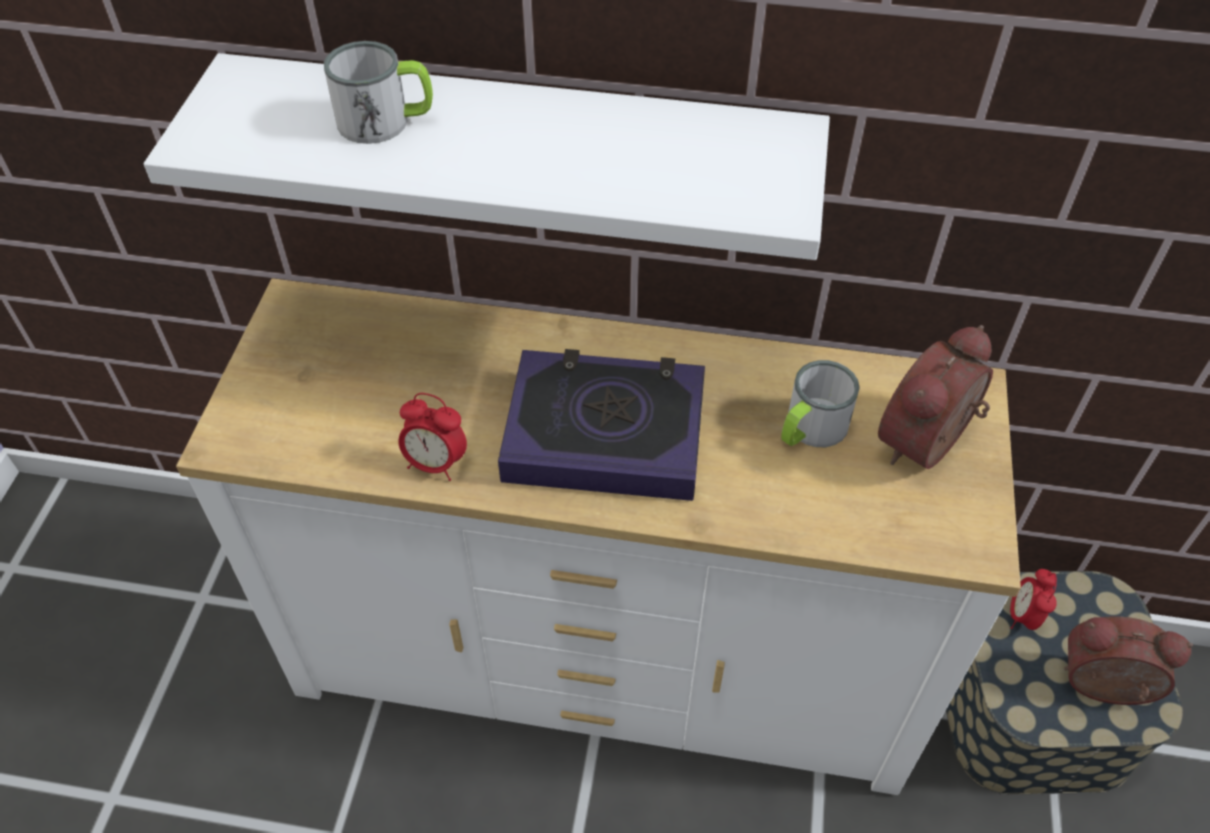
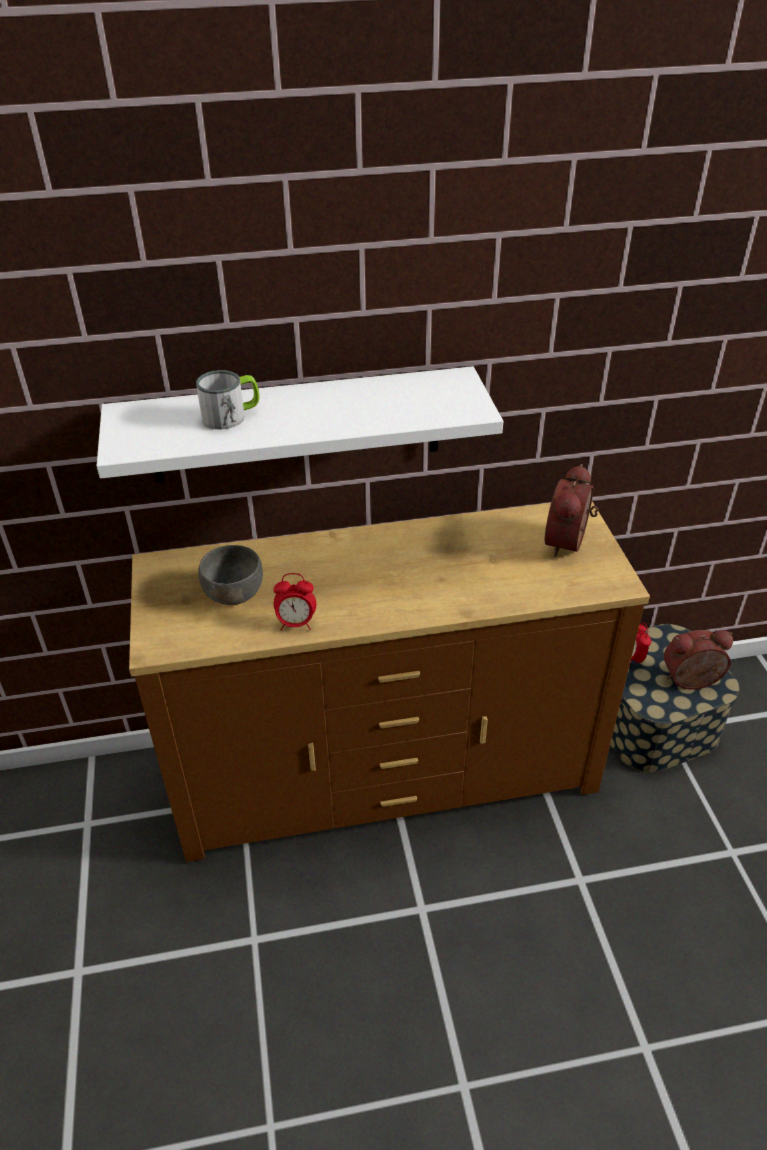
camera: 20 degrees left, 10 degrees down
white dresser [176,278,1021,795] -> brown dresser [129,502,650,862]
book [498,349,705,501] -> none
mug [781,360,859,447] -> none
none -> grey bowl [198,545,263,605]

